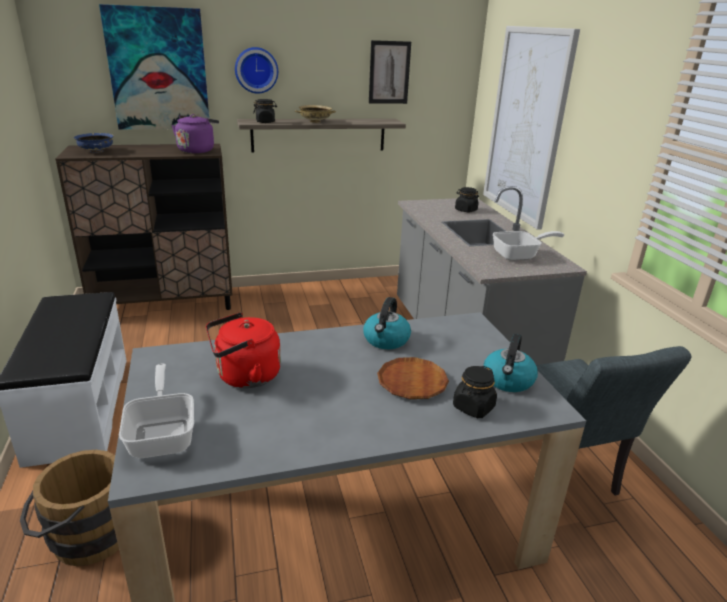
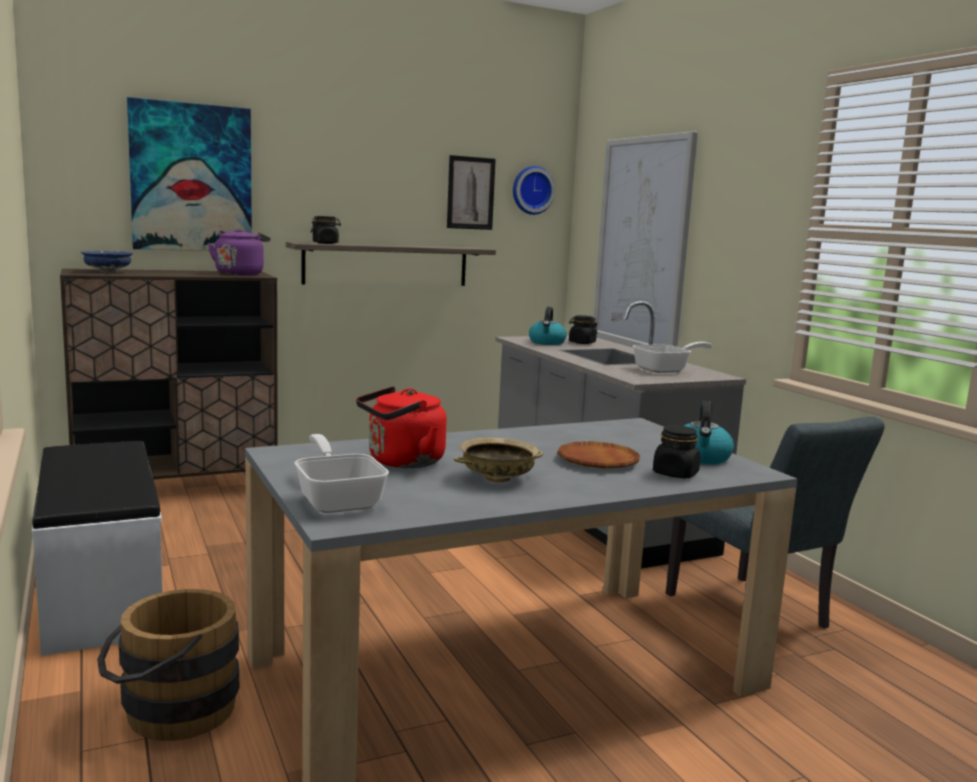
camera: 10 degrees left, 15 degrees down
wall clock [235,47,278,93] -> wall clock moved to [513,166,555,215]
beige bowl [295,105,336,123] -> beige bowl moved to [454,438,543,483]
kettle [363,297,411,349] -> kettle moved to [529,307,567,345]

